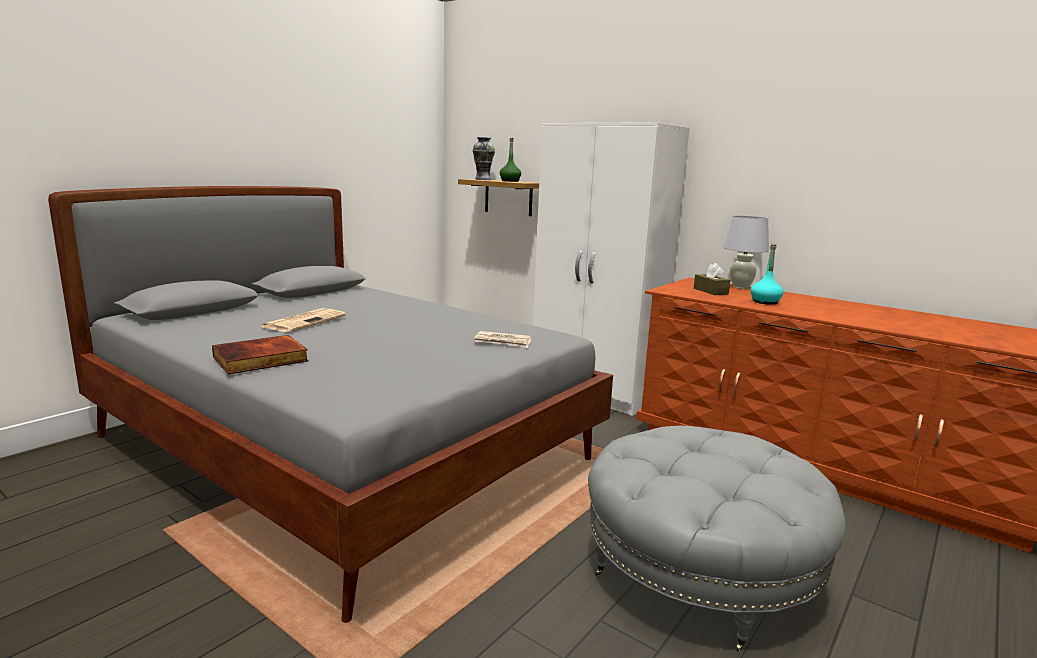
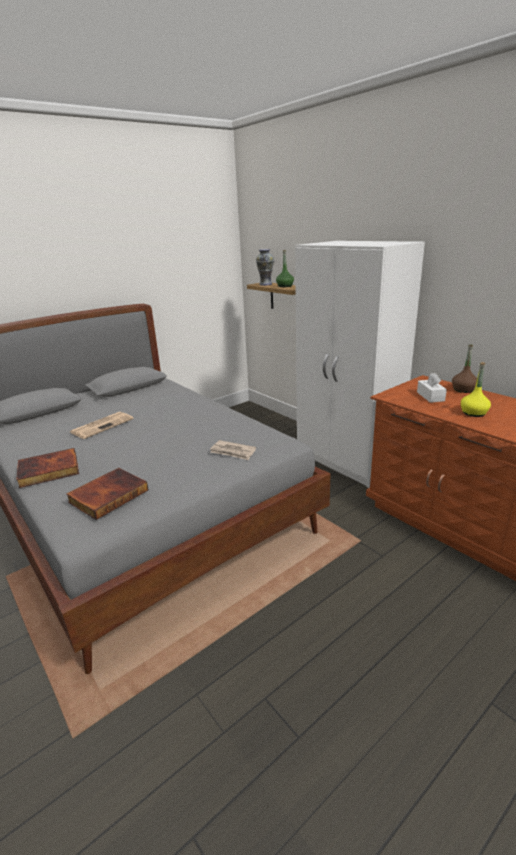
camera: 15 degrees right, 10 degrees up
grey ottoman [588,426,846,652] -> none
brown tissue box [694,263,730,295] -> white tissue box [417,373,447,403]
white table lamp [724,215,769,289] -> brown bottle [452,344,477,393]
turquoise bottle [751,244,783,305] -> yellow bottle [461,362,491,417]
none -> book [66,468,148,520]

